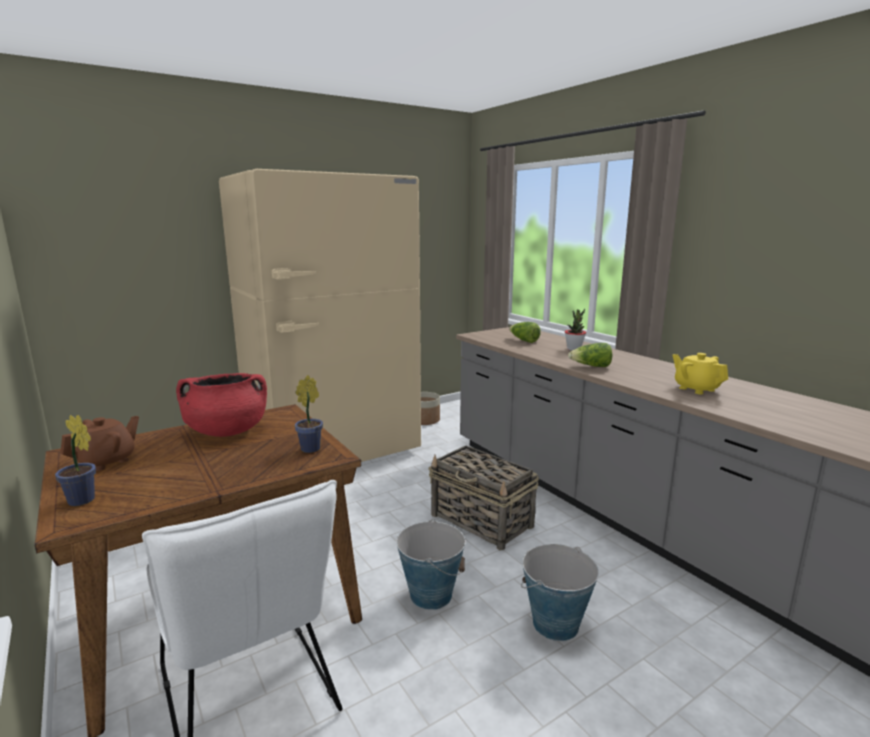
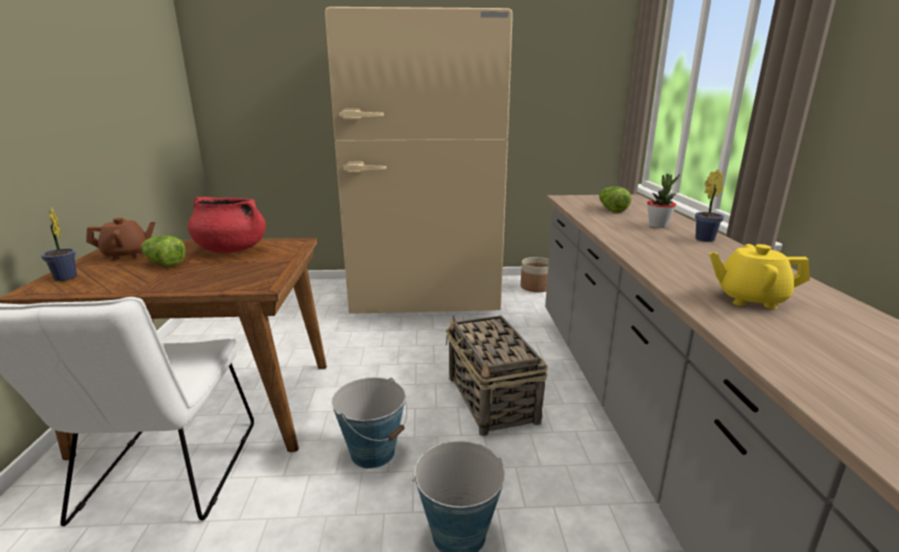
camera: 30 degrees right, 5 degrees up
potted plant [295,375,323,453] -> potted plant moved to [695,169,724,242]
lettuce [568,343,612,367] -> lettuce moved to [141,236,186,267]
yellow teapot [673,353,728,394] -> yellow teapot turned 75 degrees counterclockwise [709,244,810,309]

